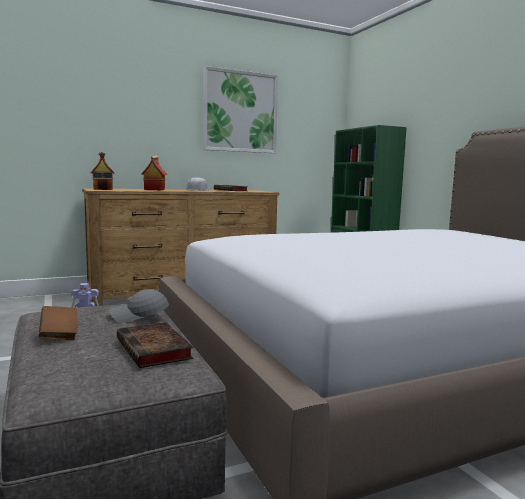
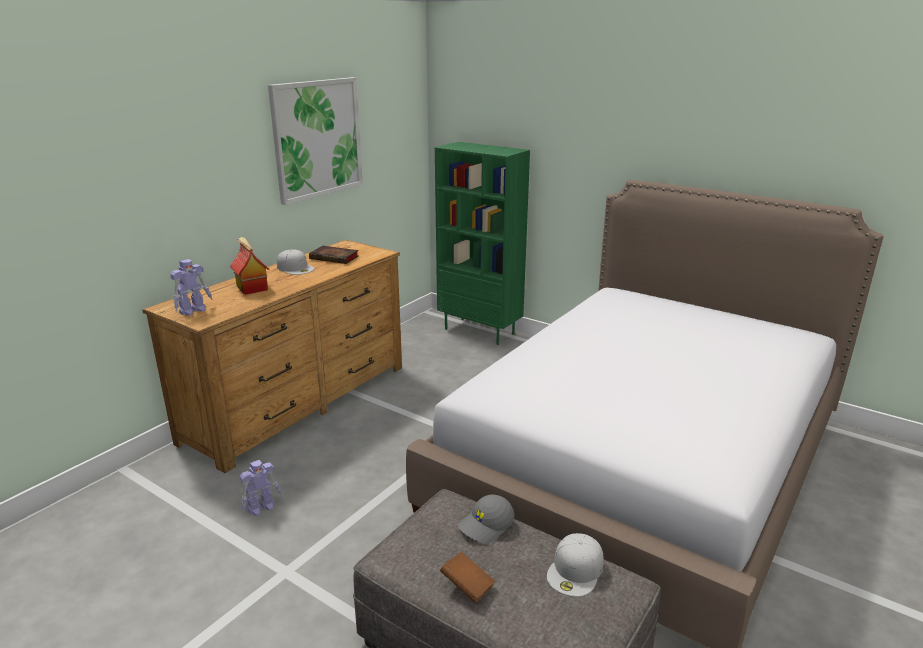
camera: 30 degrees left, 15 degrees up
toy house [90,152,115,190] -> toy robot [170,259,213,316]
book [117,322,193,368] -> white cap [547,533,604,597]

